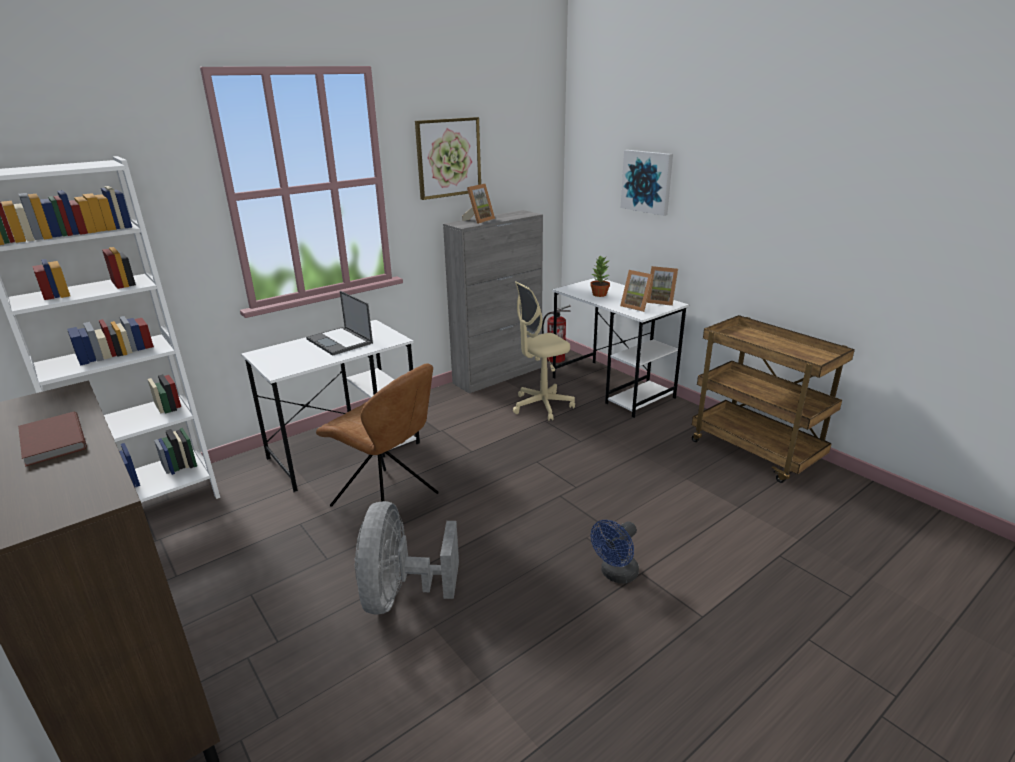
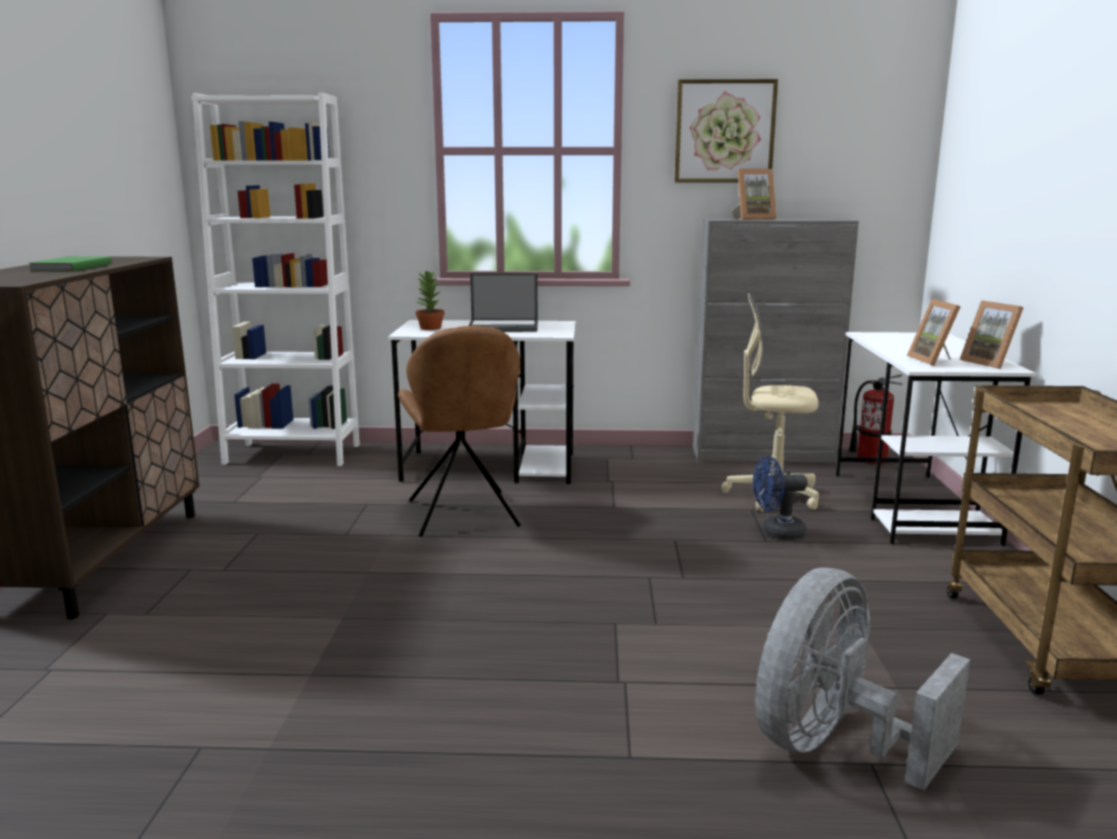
camera: 40 degrees right, 10 degrees down
brown book [18,412,87,467] -> green book [30,256,112,272]
laptop [306,291,373,356] -> laptop turned 90 degrees counterclockwise [468,273,538,332]
grey fan [354,501,459,615] -> grey fan moved to [755,568,970,791]
potted plant [590,255,610,297] -> potted plant moved to [414,270,444,330]
blue fan [591,520,639,584] -> blue fan moved to [753,456,807,540]
picture [621,150,673,216] -> none

